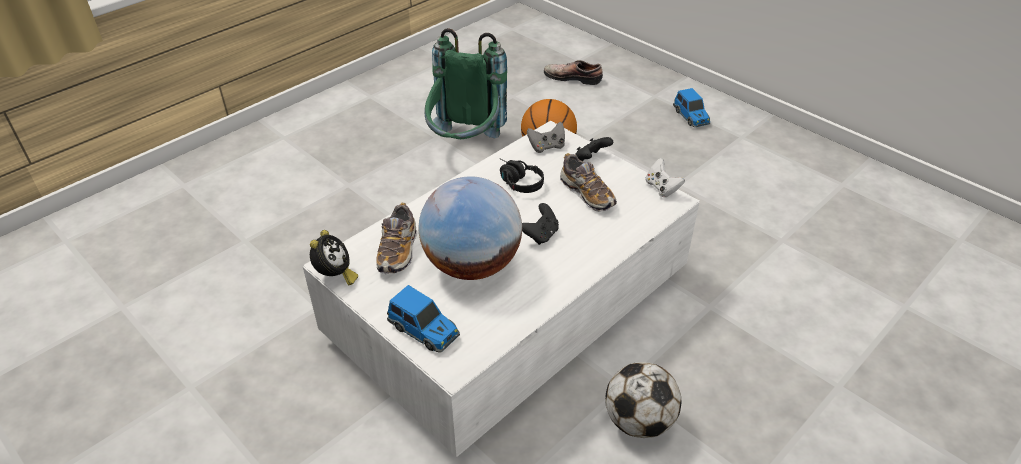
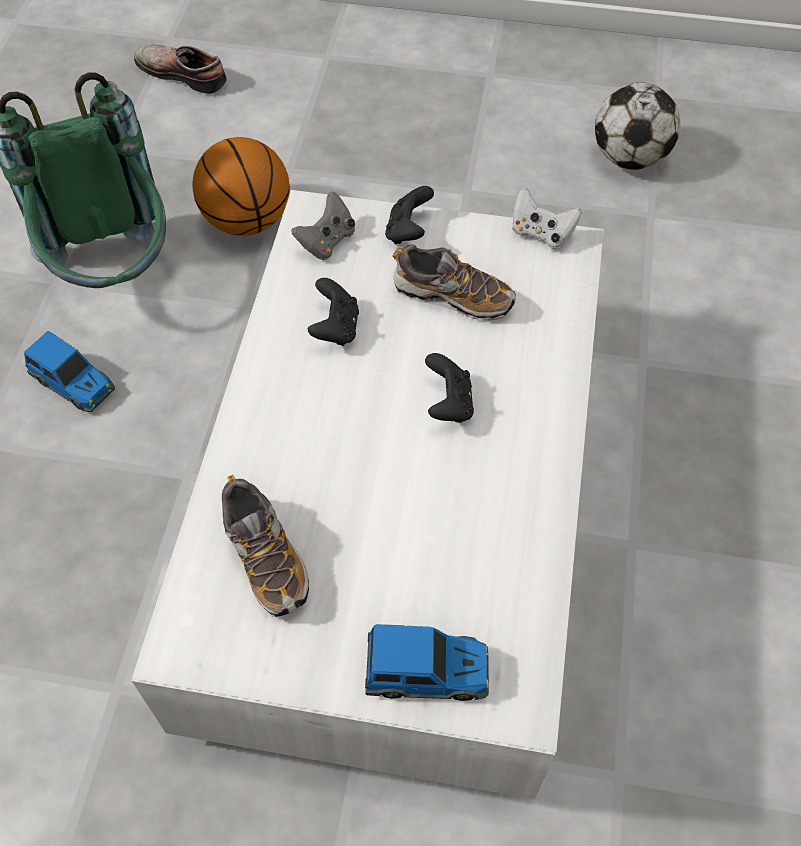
camera: 35 degrees left, 15 degrees up
alarm clock [310,230,358,285] -> none
globe [419,176,522,280] -> none
black headphones [500,159,544,193] -> black game controller [308,278,359,346]
shoe [544,60,603,85] -> shoe turned 45 degrees clockwise [134,45,227,94]
football [605,362,682,438] -> football moved to [595,82,680,170]
toy car [673,88,710,127] -> toy car moved to [24,331,115,412]

